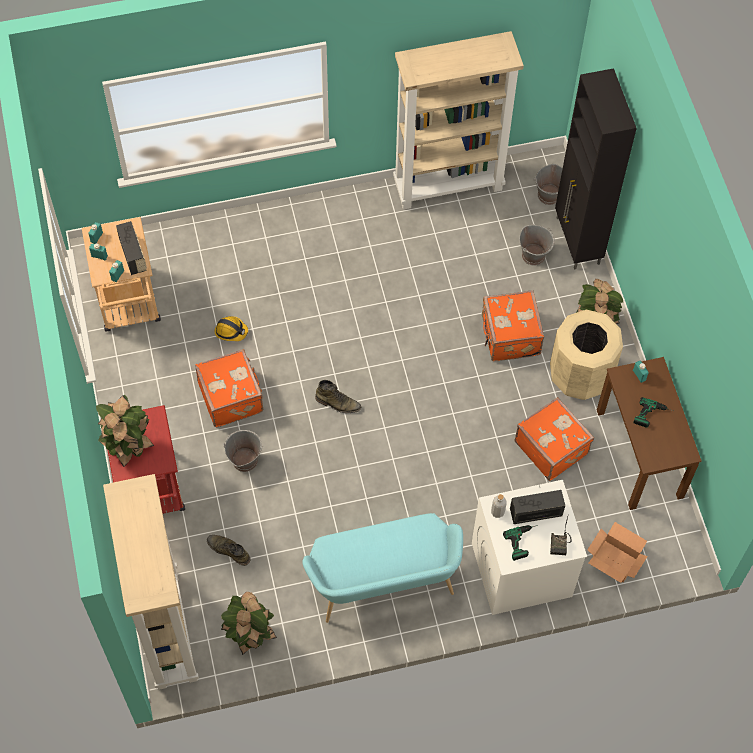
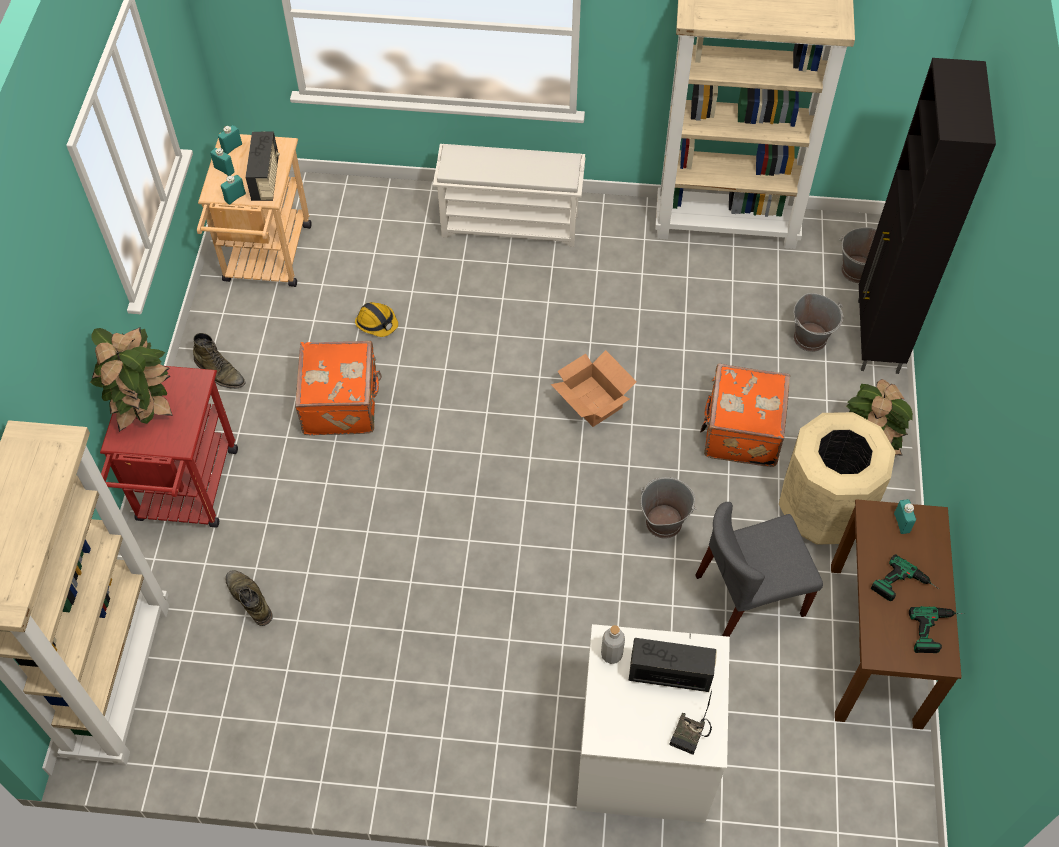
camera: 20 degrees right, 5 degrees down
potted plant [221,592,277,655] -> none
grey bucket [223,430,264,472] -> grey bucket moved to [640,477,697,539]
turquoise bench [302,513,463,623] -> none
green boot [315,380,361,413] -> green boot moved to [193,333,246,389]
power drill [503,525,538,561] -> power drill moved to [909,606,966,653]
orange suitcase [514,397,594,481] -> grey chair [695,502,823,637]
cardboard box [587,522,648,583] -> cardboard box moved to [551,350,637,427]
none -> white shoe rack [433,144,585,247]

